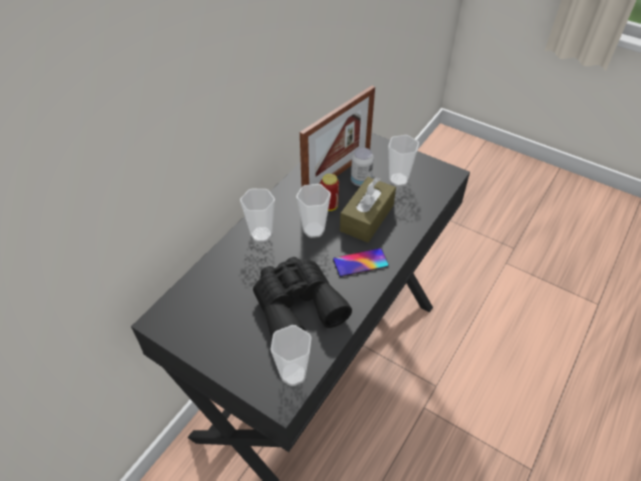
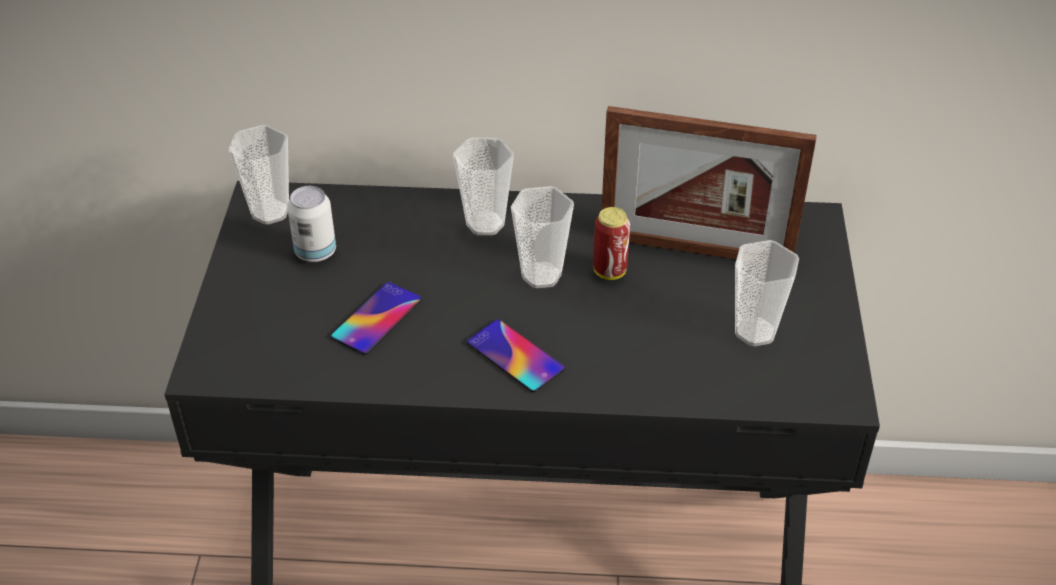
camera: 60 degrees right, 5 degrees down
black binoculars [253,257,352,338] -> phone [331,282,422,355]
cup [270,325,312,386] -> cup moved to [228,125,289,224]
brown tissue box [340,177,396,243] -> none
can [351,147,374,186] -> can moved to [287,186,336,262]

